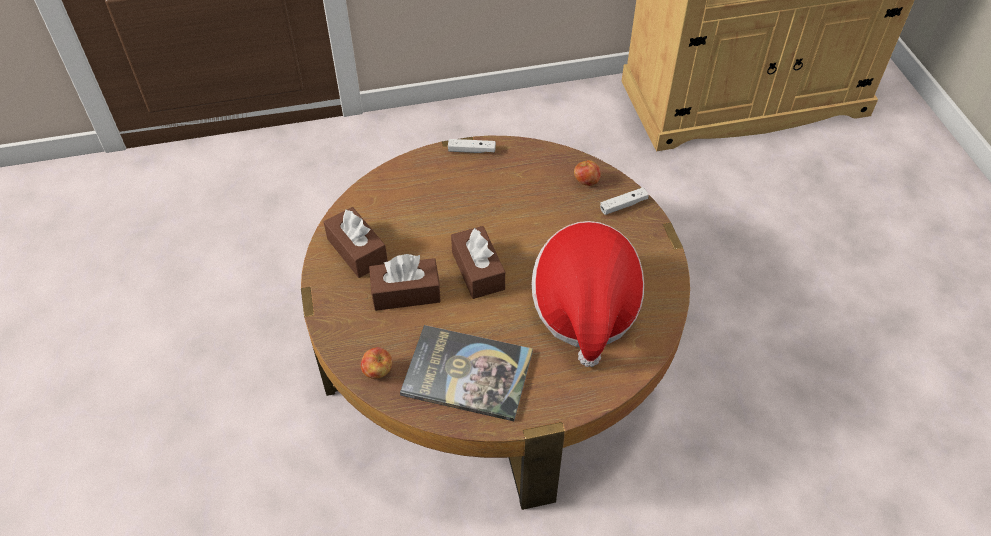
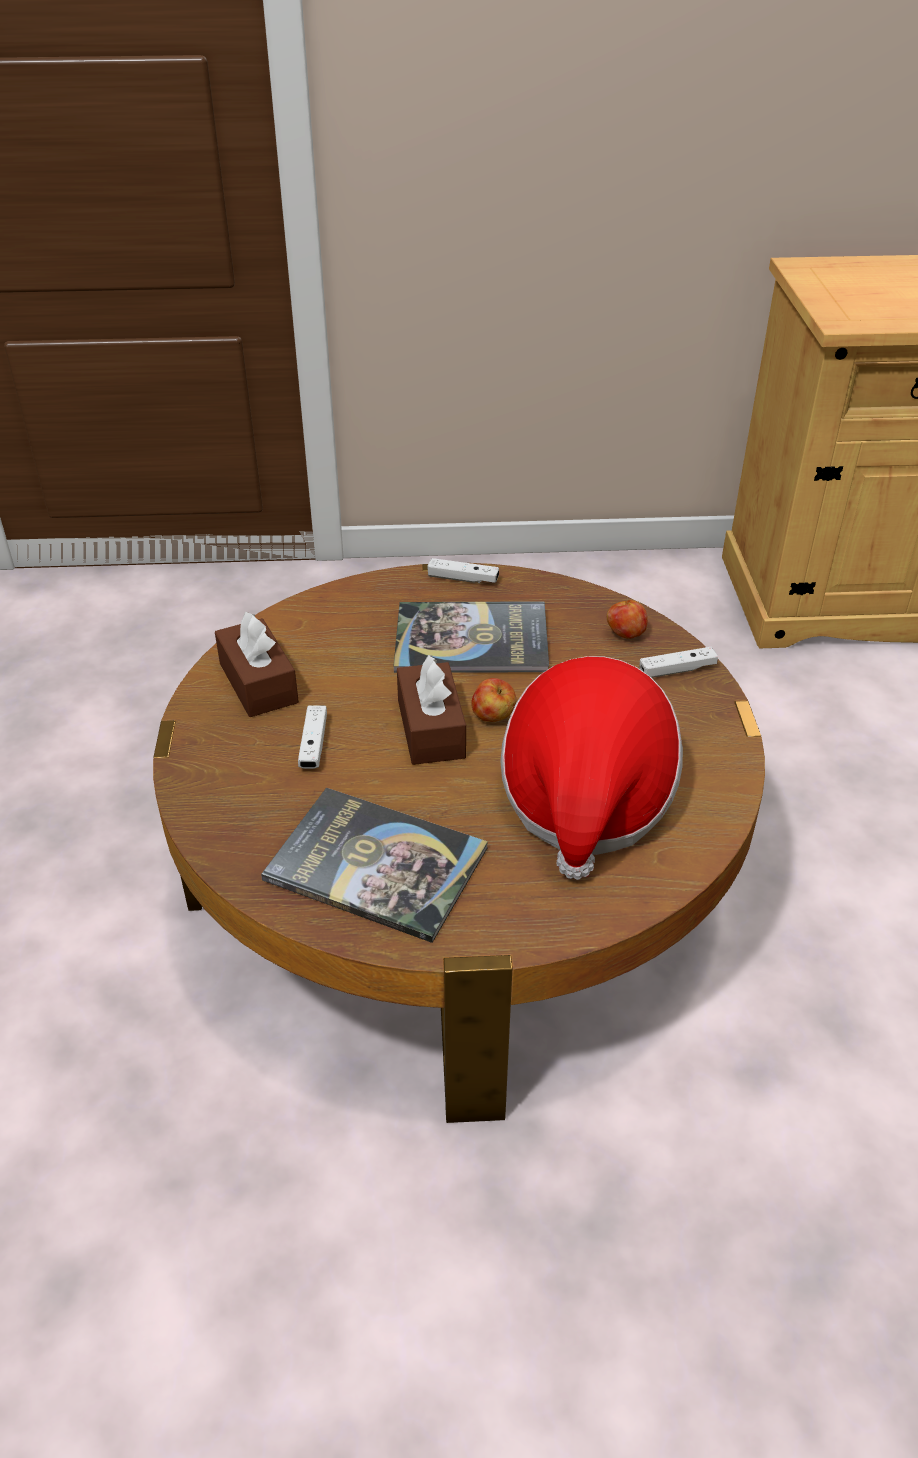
camera: 10 degrees right, 10 degrees down
apple [361,347,392,379] -> apple moved to [471,678,516,722]
brown tissue box [369,254,441,311] -> white game controller [298,705,327,769]
none -> book [393,601,549,673]

